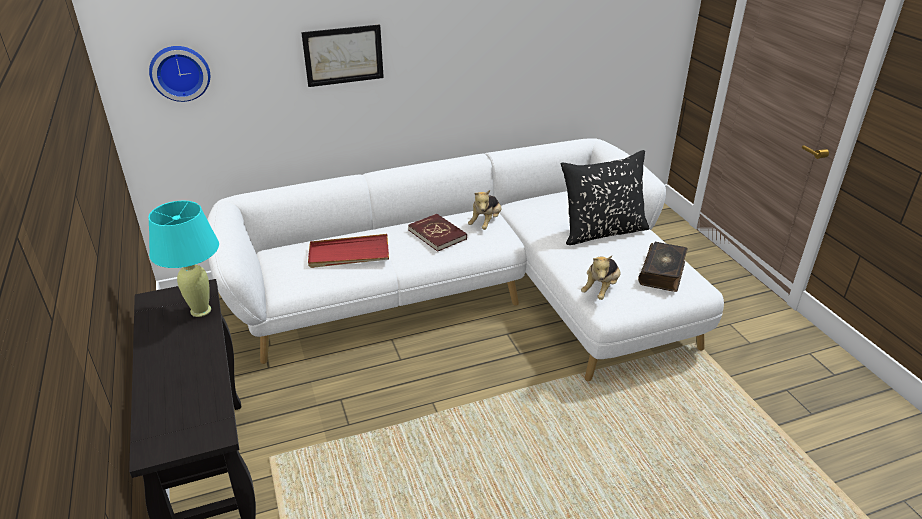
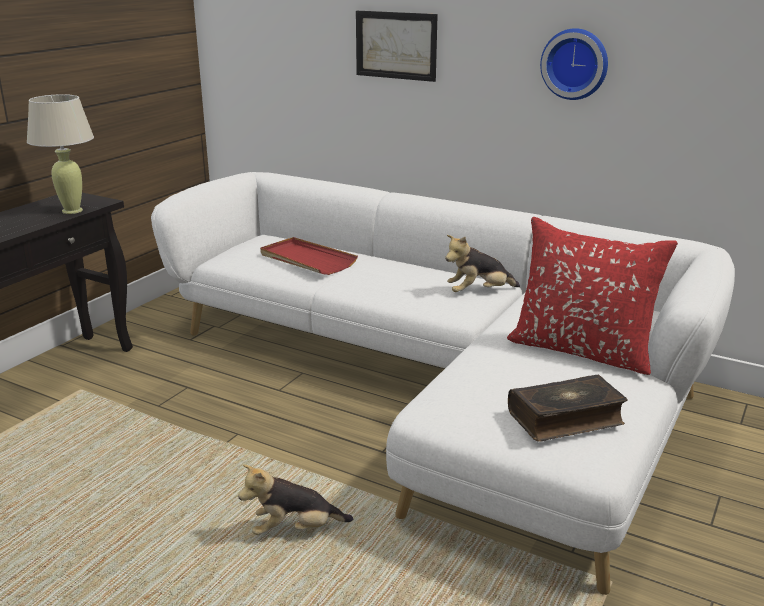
camera: 50 degrees right, 10 degrees down
turquoise table lamp [148,200,219,317] -> beige table lamp [27,94,94,214]
wall clock [149,46,210,102] -> wall clock moved to [540,28,608,100]
red book [408,214,467,252] -> none
black pillow [561,150,649,245] -> red pillow [507,217,678,375]
plush toy [581,256,621,300] -> plush toy moved to [238,464,353,535]

